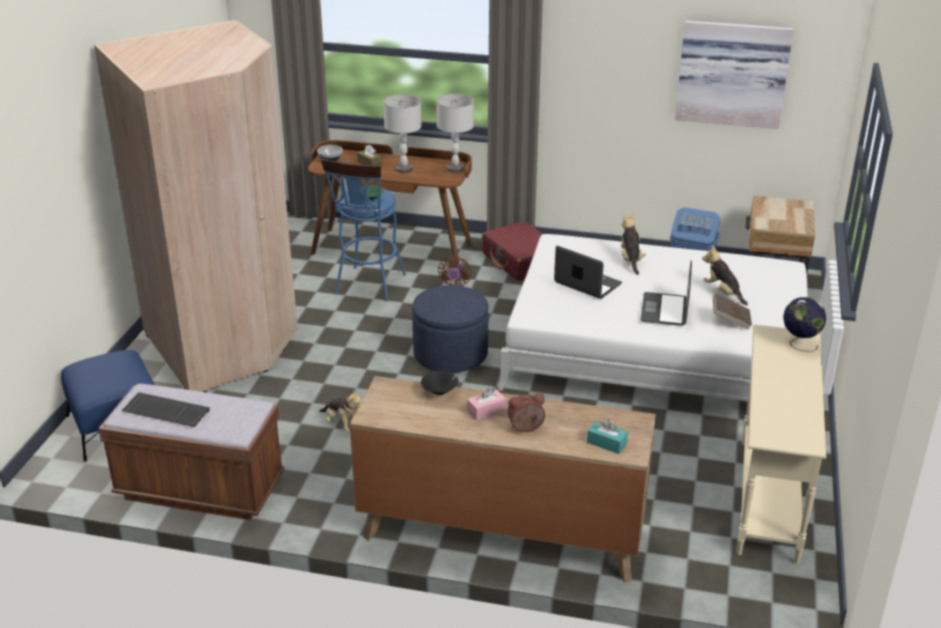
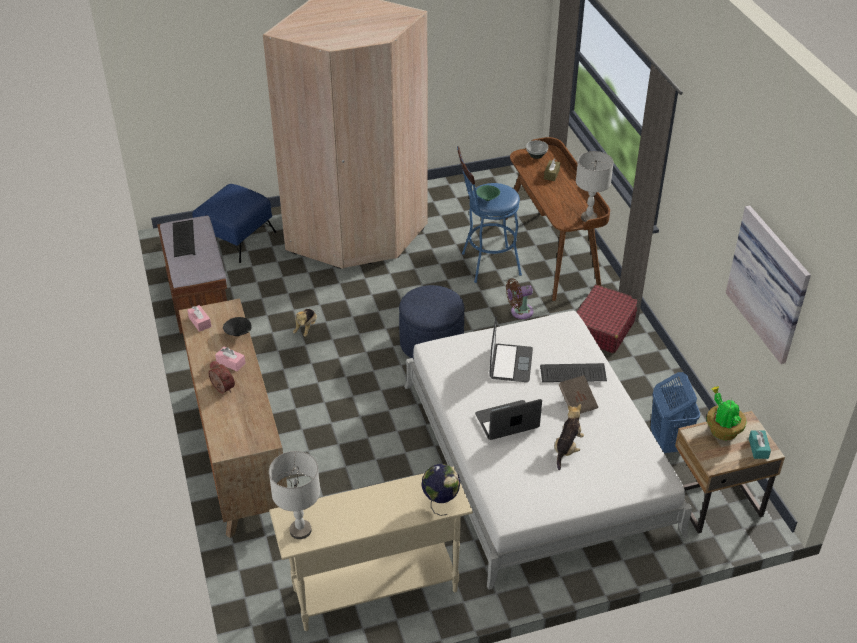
camera: 60 degrees right, 10 degrees up
grey table lamp [383,94,422,173] -> grey table lamp moved to [269,451,320,539]
turquoise tissue box [587,419,628,454] -> turquoise tissue box moved to [749,430,771,459]
plush toy [621,213,646,275] -> keyboard [540,363,607,382]
brown book [713,294,752,330] -> brown book moved to [558,375,598,414]
none -> pink tissue box [187,305,211,332]
none -> potted plant [707,386,746,440]

